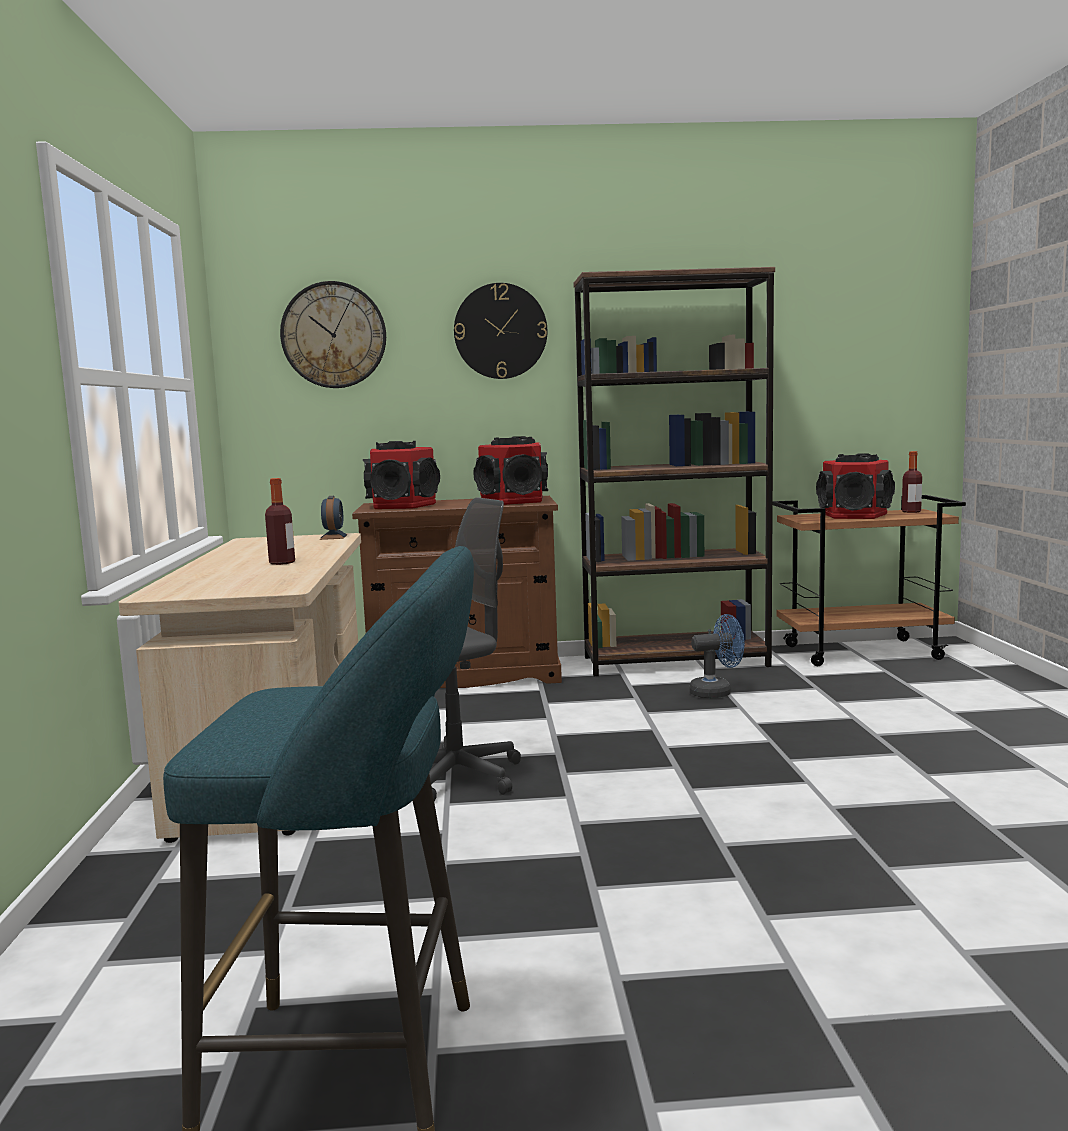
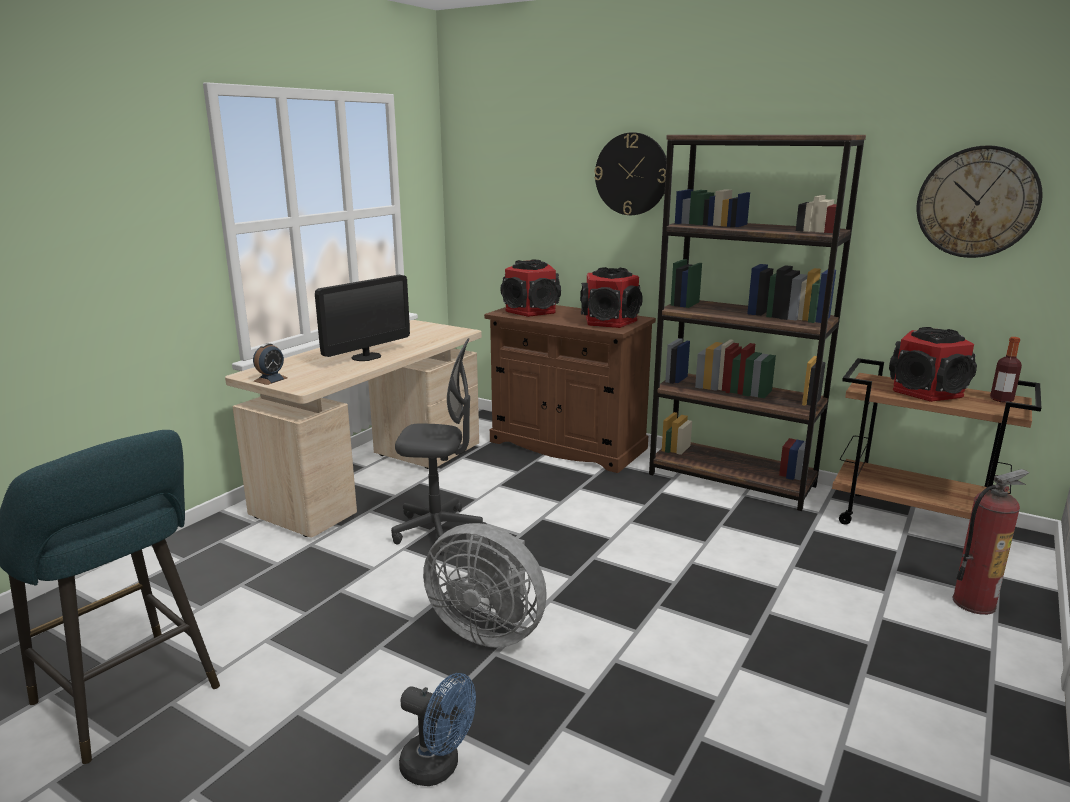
camera: 35 degrees right, 10 degrees up
bottle [265,478,295,565] -> monitor [315,275,410,361]
wall clock [280,281,386,388] -> wall clock moved to [916,145,1043,258]
alarm clock [320,496,348,540] -> alarm clock moved to [253,343,288,385]
blue fan [689,614,745,698] -> blue fan moved to [399,673,476,786]
none -> grey fan [423,523,547,648]
none -> fire extinguisher [952,469,1029,615]

